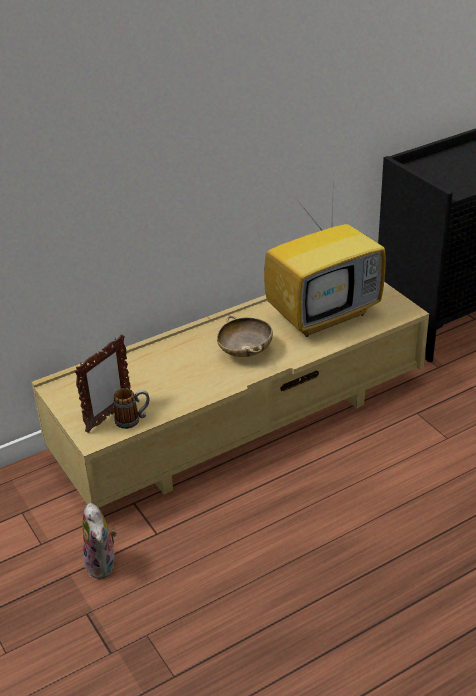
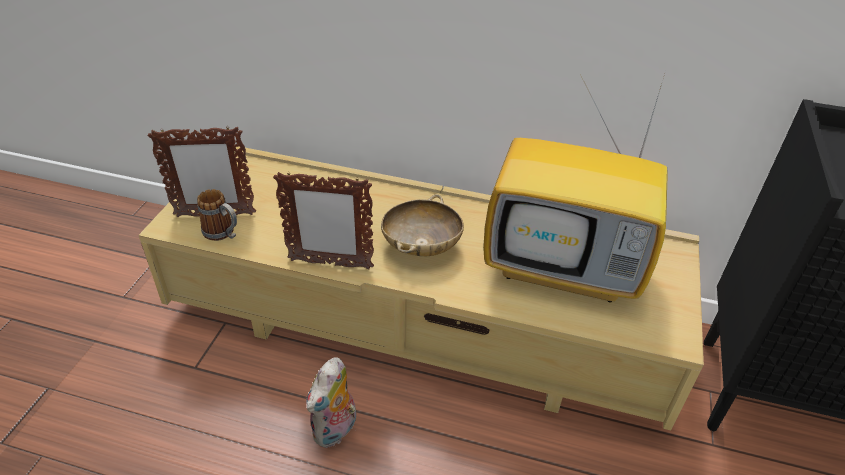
camera: 45 degrees right, 5 degrees up
plush toy [82,503,117,579] -> plush toy moved to [306,357,356,448]
none -> picture frame [273,171,374,270]

